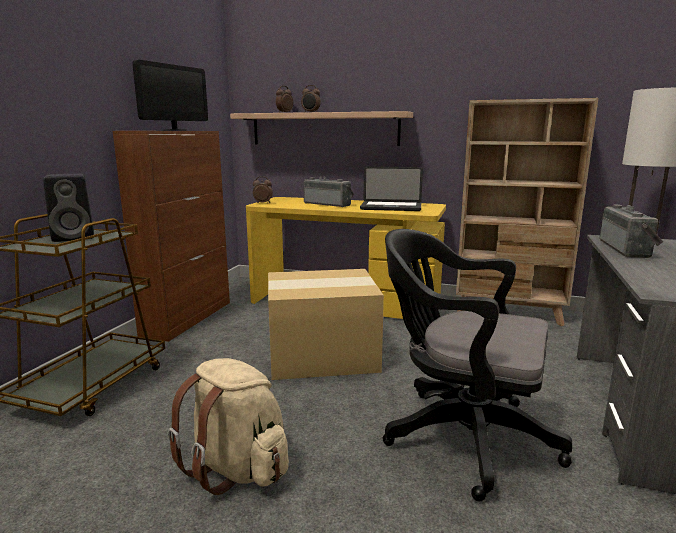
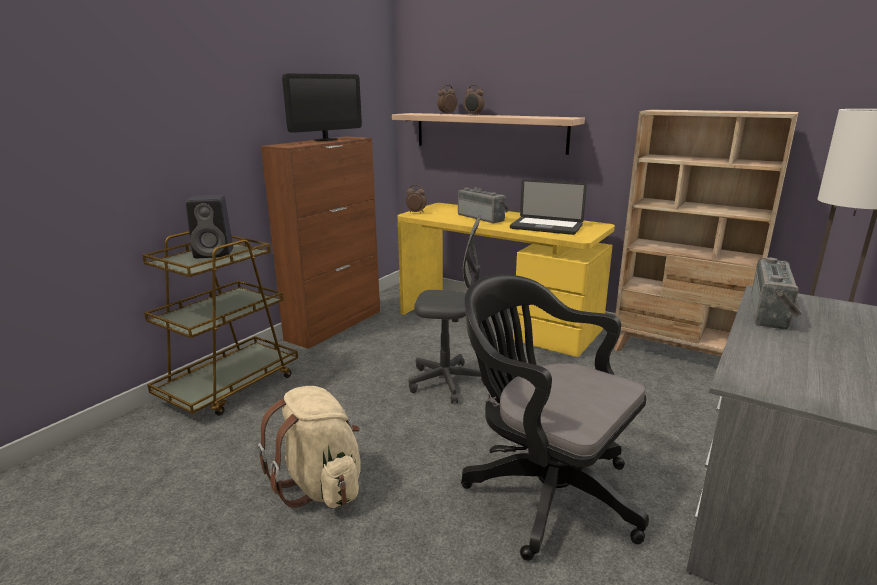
camera: 15 degrees right, 5 degrees up
cardboard box [268,269,384,380] -> grey office chair [409,215,485,404]

